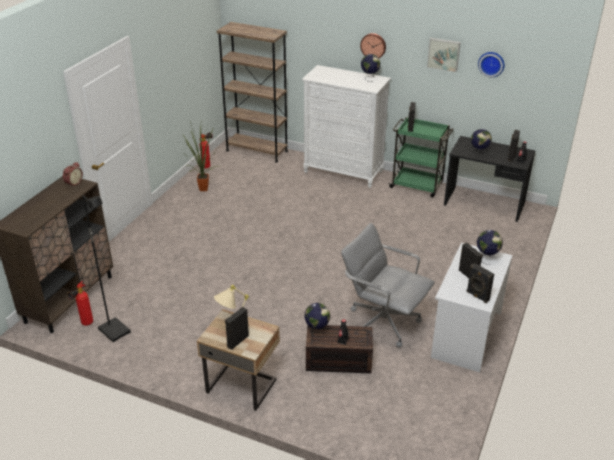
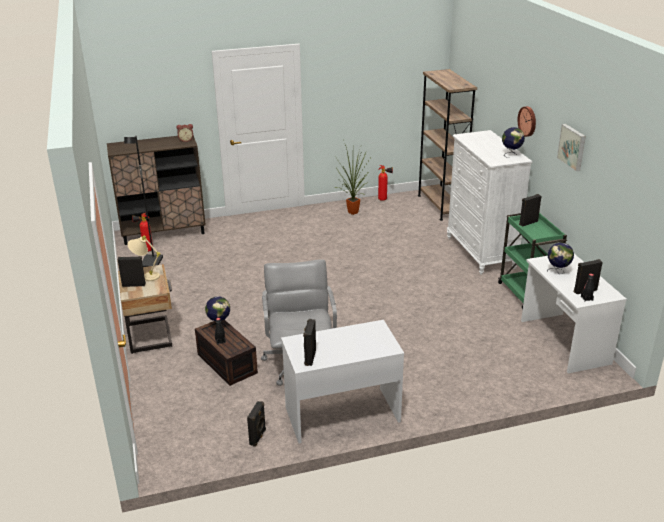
camera: 50 degrees right, 5 degrees down
black desk [444,136,535,222] -> white desk [521,254,627,373]
black speaker [459,242,483,278] -> black speaker moved to [247,401,266,447]
globe [477,230,503,265] -> none
wall clock [478,52,505,77] -> none

